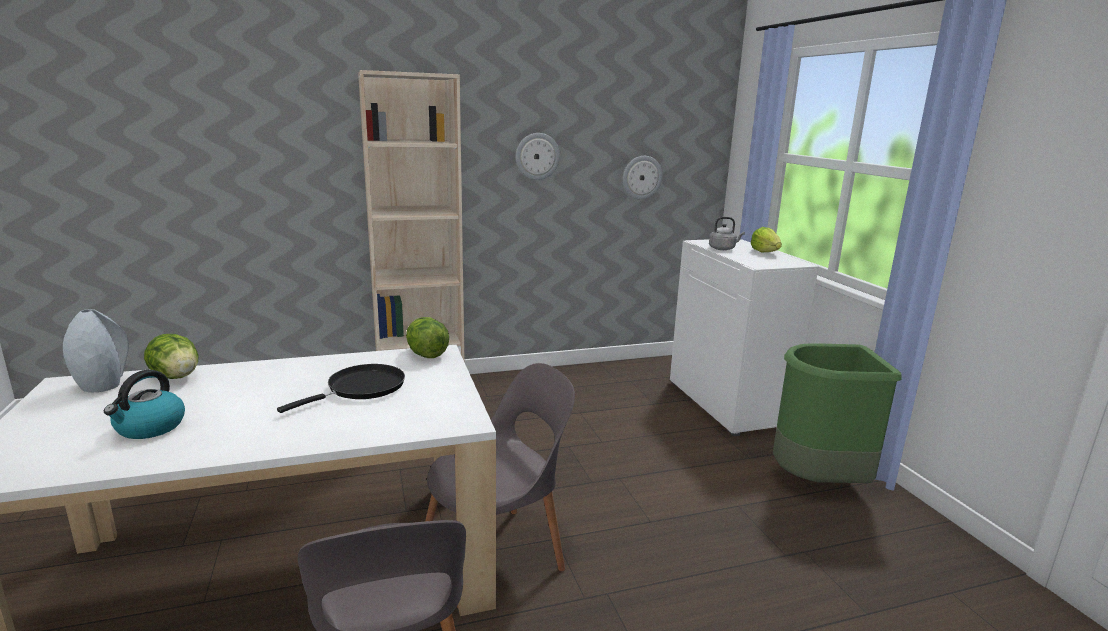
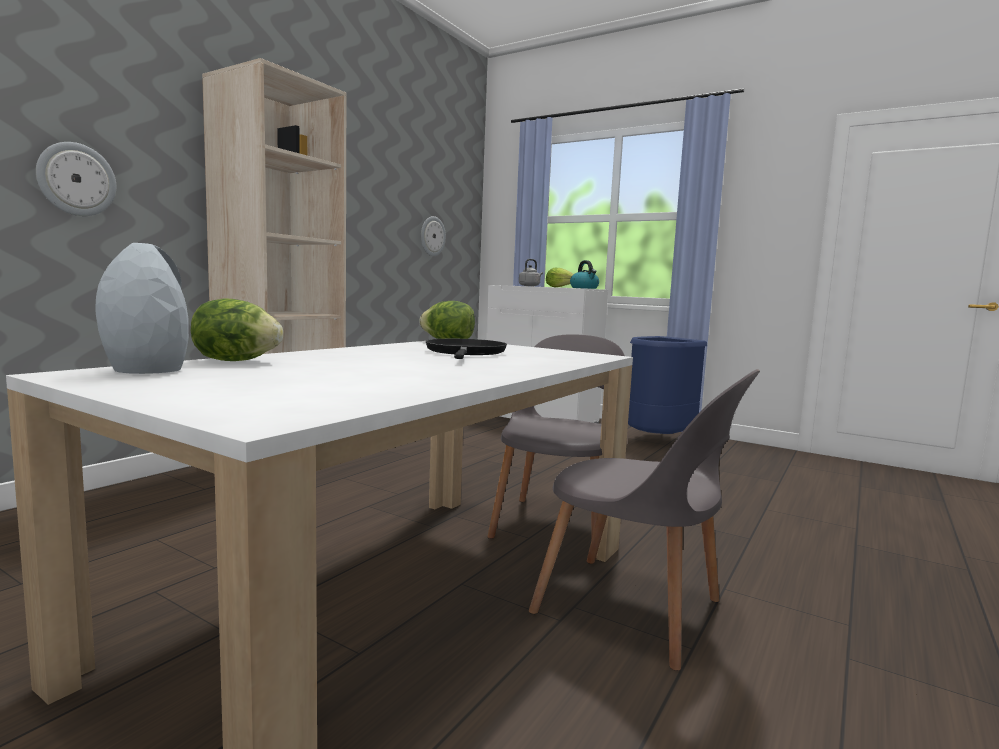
camera: 40 degrees left, 10 degrees down
kettle [104,370,185,439] -> kettle moved to [570,260,599,289]
wall clock [516,133,560,180] -> wall clock moved to [36,142,116,216]
green trash can [773,343,902,483] -> blue trash can [628,336,707,434]

